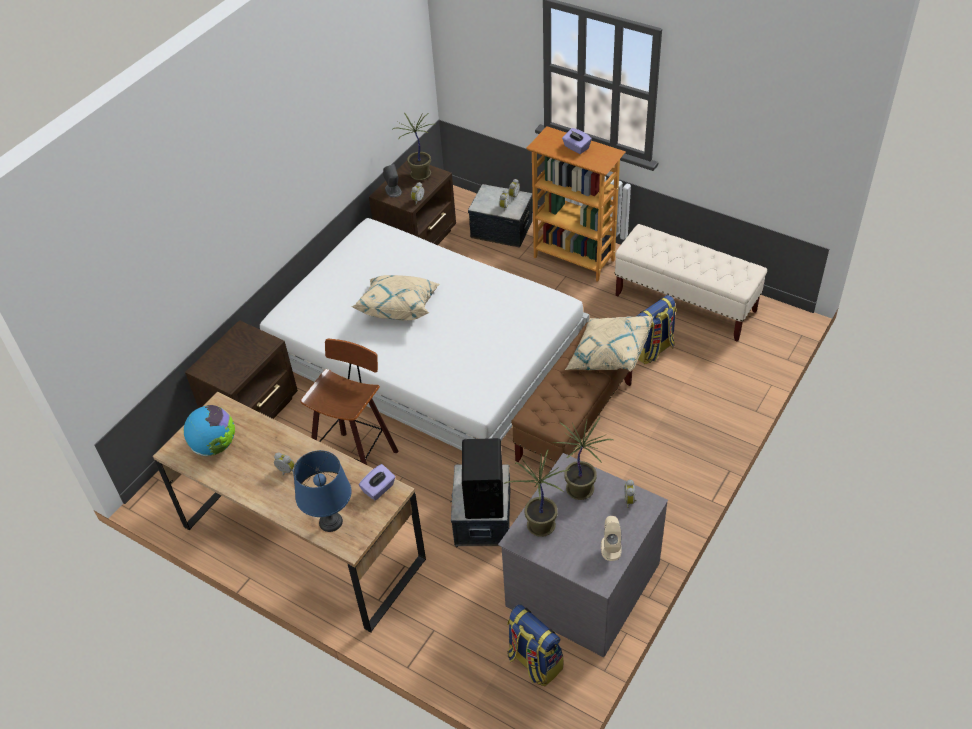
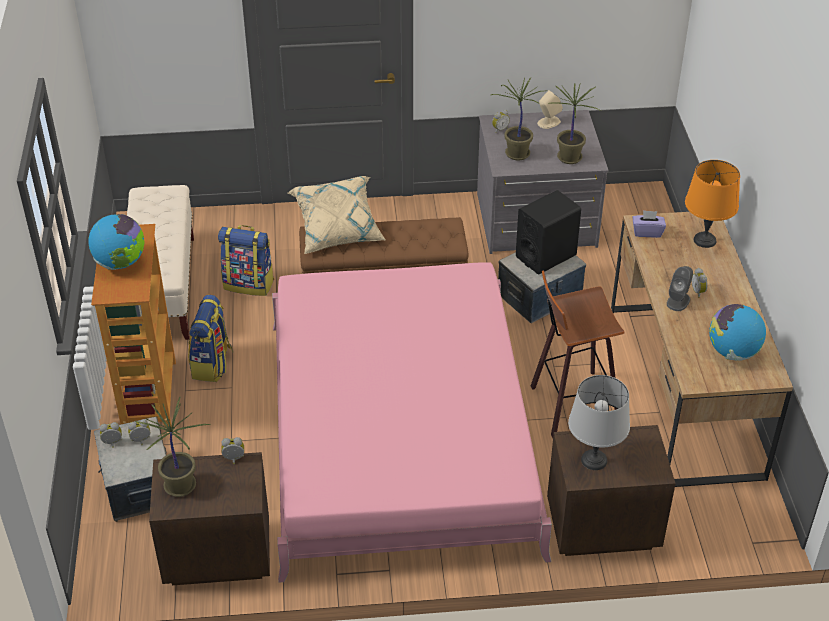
camera: 130 degrees left, 5 degrees down
white bed [260,218,589,450] -> pink bed [272,262,552,582]
blue table lamp [293,450,352,532] -> orange table lamp [685,160,740,248]
beige pillow [351,275,440,320] -> none
grey speaker [383,164,402,197] -> grey speaker moved to [667,266,693,311]
backpack [507,604,563,686] -> backpack moved to [188,295,233,382]
purple tissue box [562,128,592,154] -> globe [88,214,145,270]
none -> grey table lamp [568,375,630,470]

